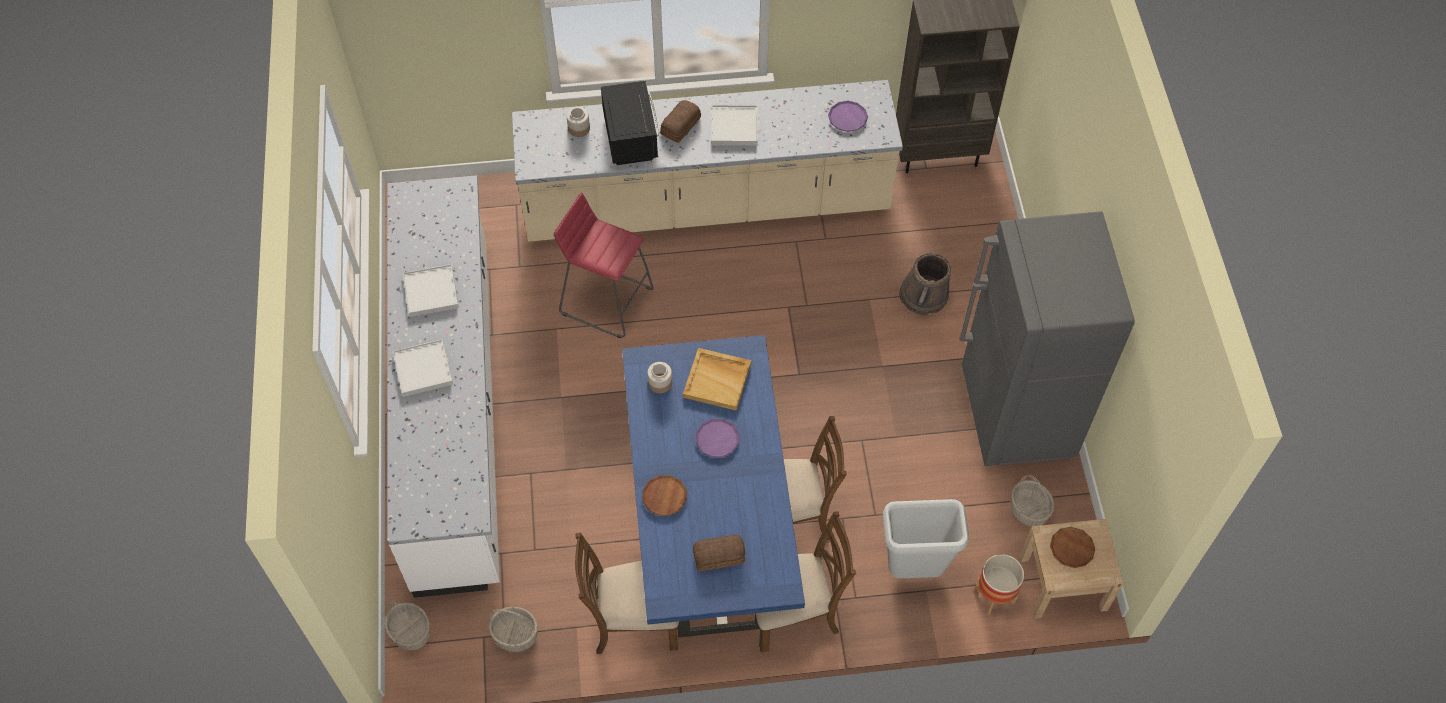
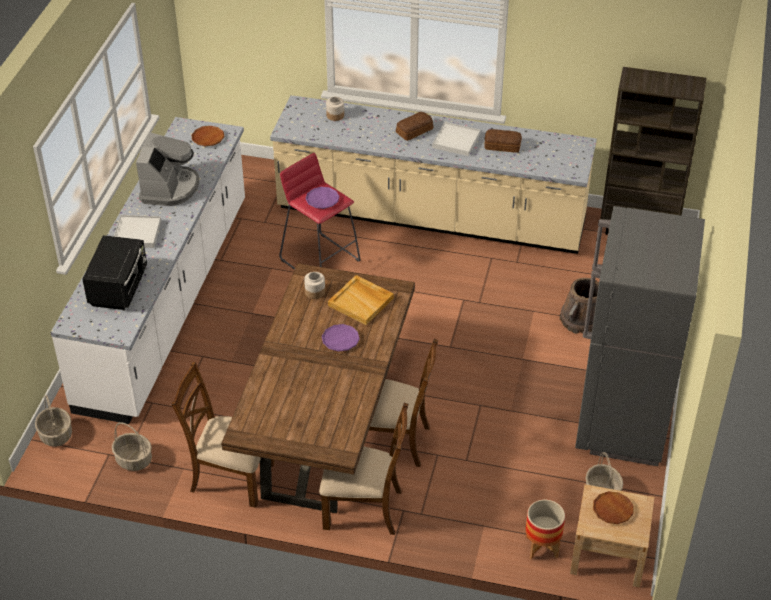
camera: 20 degrees right, 15 degrees down
white tray [403,264,459,317] -> coffee machine [136,132,199,206]
black microwave [601,81,658,165] -> black microwave moved to [82,235,147,310]
blue dining table [622,335,805,637] -> brown dining table [221,263,415,513]
brown plate [642,476,687,516] -> brown plate moved to [191,126,224,146]
bread [693,535,745,571] -> bread moved to [484,129,522,153]
purple plate [828,101,868,132] -> purple plate moved to [306,187,340,209]
grey trash can [883,499,969,578] -> none

